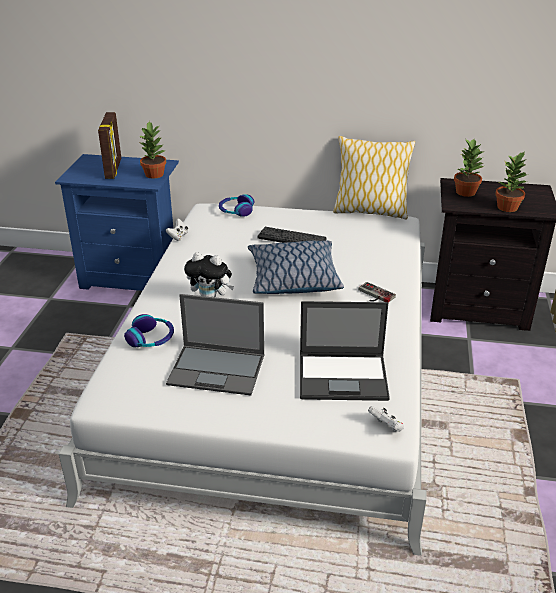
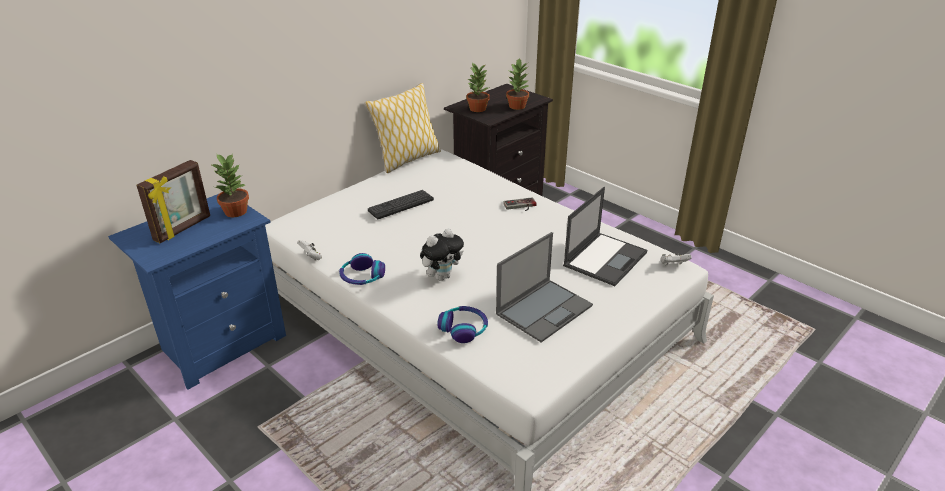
camera: 55 degrees left, 0 degrees up
picture frame [98,112,121,179] -> picture frame turned 90 degrees clockwise [136,160,210,243]
headphones [219,194,254,217] -> headphones moved to [339,253,385,285]
pillow [248,240,344,294] -> none

